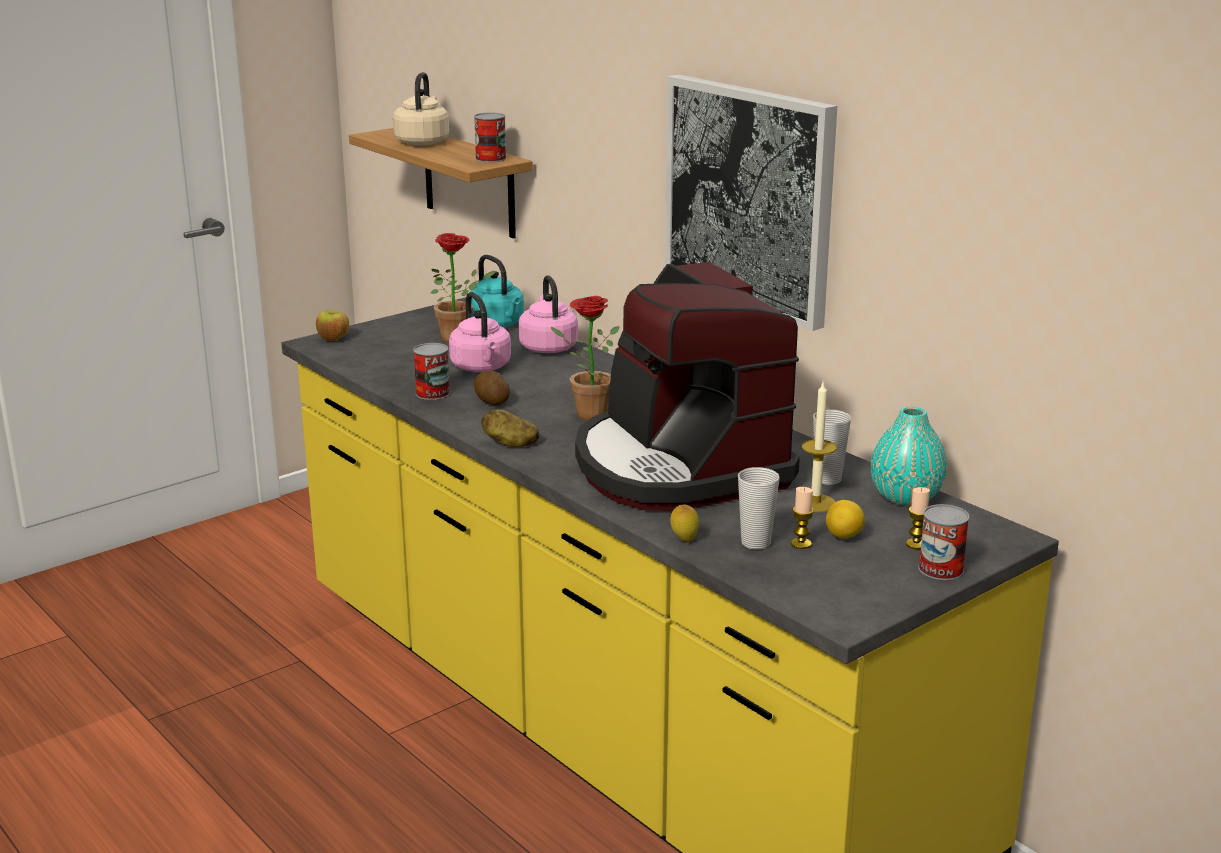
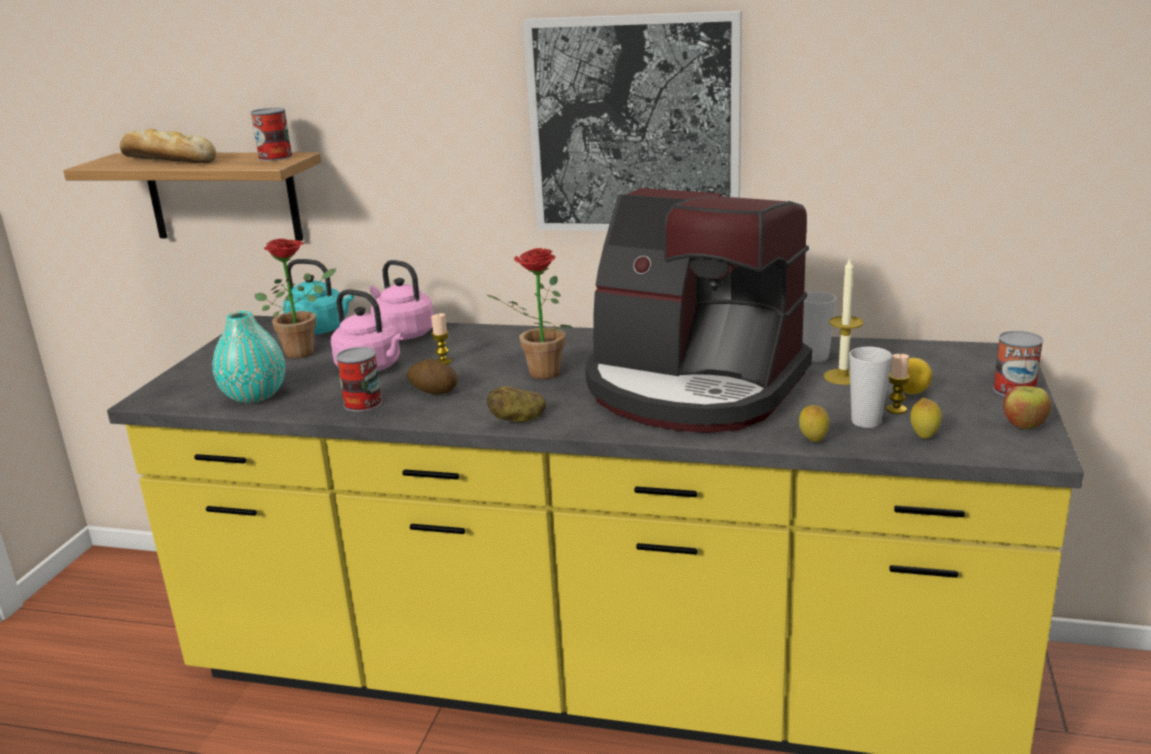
camera: 35 degrees left, 0 degrees up
apple [316,310,349,341] -> apple moved to [1003,386,1051,429]
beige kettle [393,72,449,146] -> bread [120,129,216,163]
turquoise vase [871,407,947,506] -> turquoise vase moved to [212,311,285,403]
candle [906,487,930,550] -> candle moved to [431,313,452,365]
none -> lemon [910,398,942,439]

